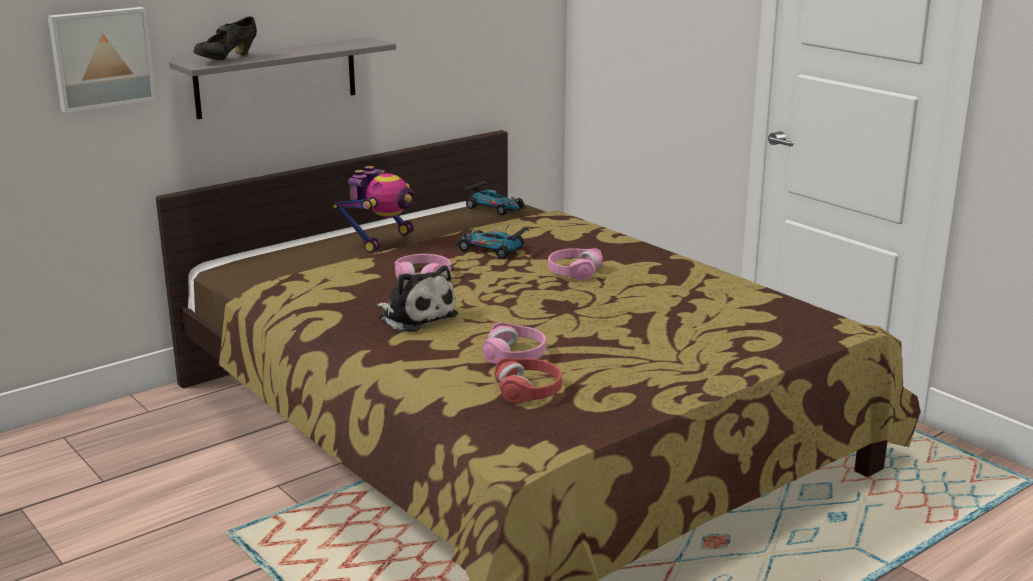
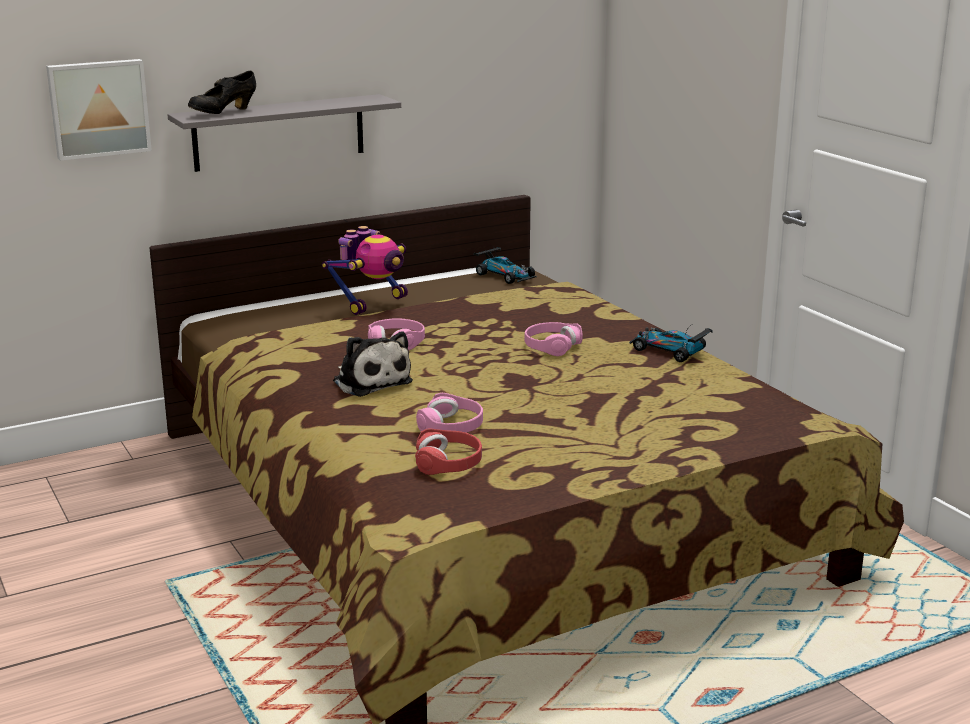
camera: 10 degrees right, 0 degrees up
toy car [455,225,529,259] -> toy car moved to [629,324,713,362]

